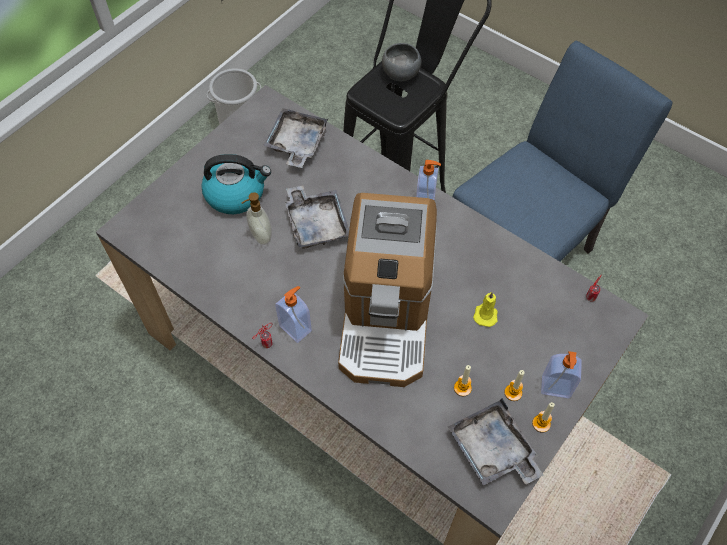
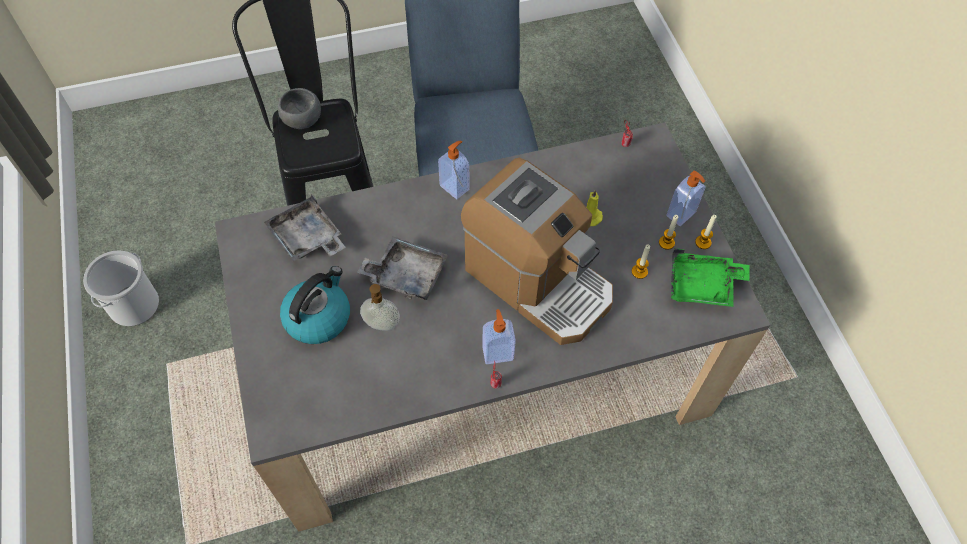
camera: 55 degrees left, 0 degrees up
grey tray [448,398,543,486] -> green tray [671,248,750,307]

